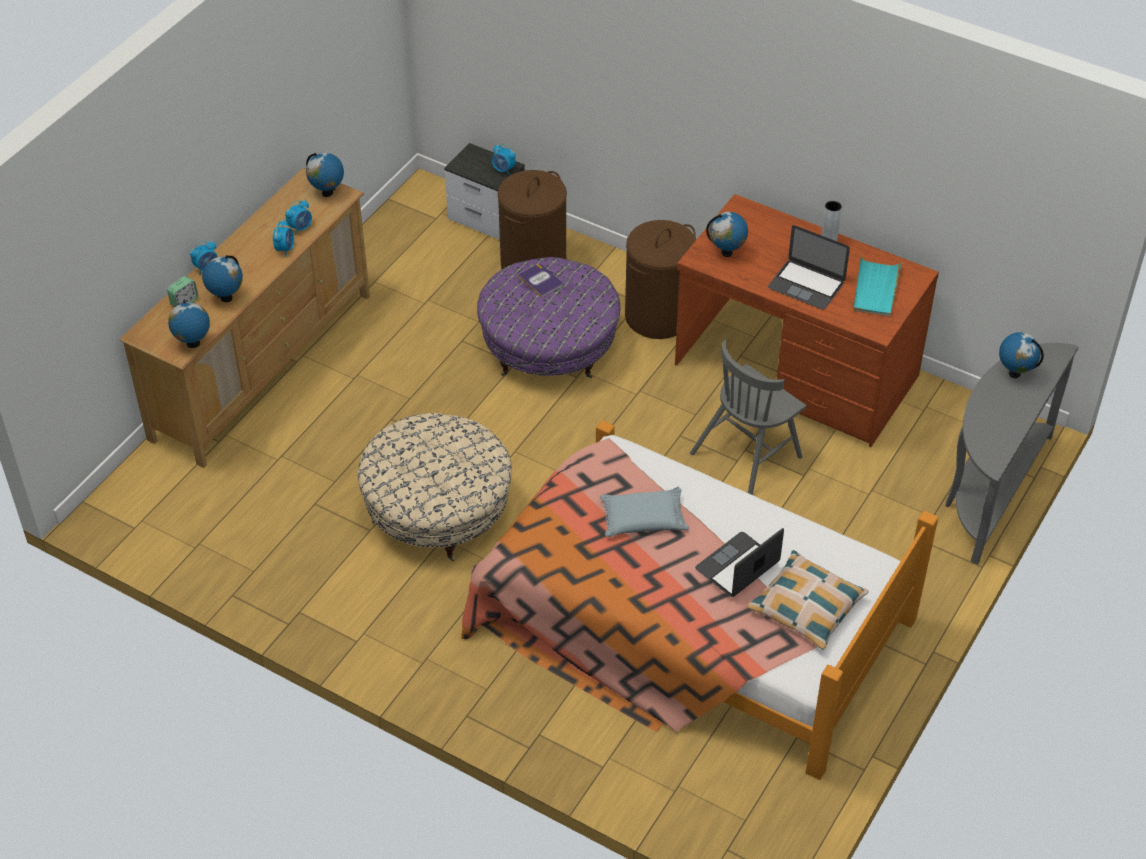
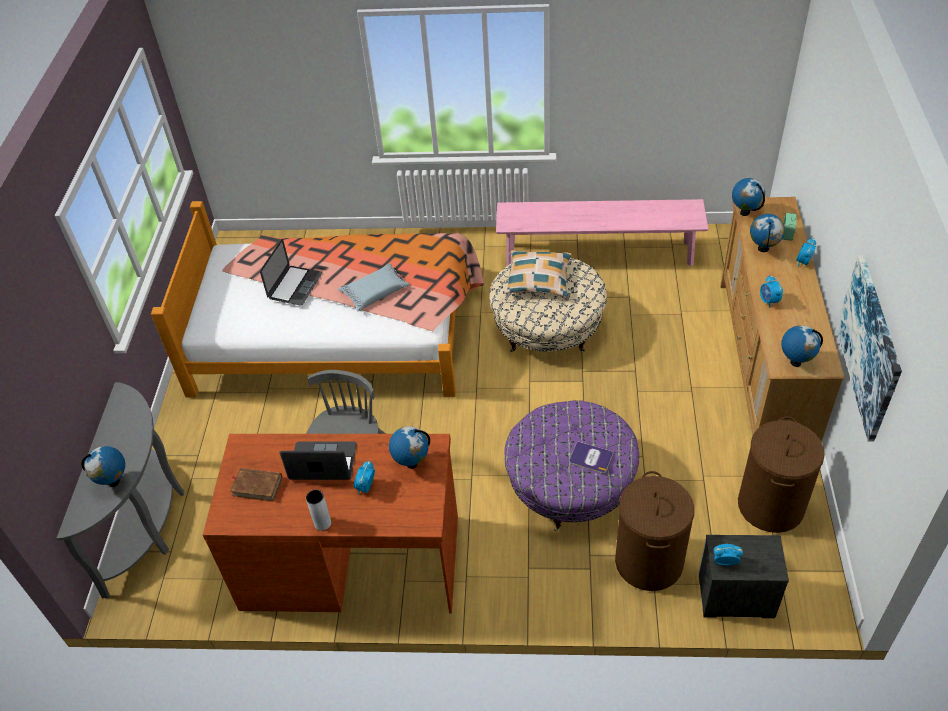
camera: 155 degrees right, 0 degrees up
alarm clock [285,200,312,235] -> alarm clock moved to [354,461,375,495]
brown laundry basket [625,220,696,339] -> brown laundry basket moved to [738,416,825,533]
pillow [747,550,869,650] -> pillow moved to [504,250,572,296]
turquoise tray [853,256,903,317] -> brown book [230,468,282,501]
none -> pink bench [496,199,708,266]
none -> picture [836,255,902,441]

